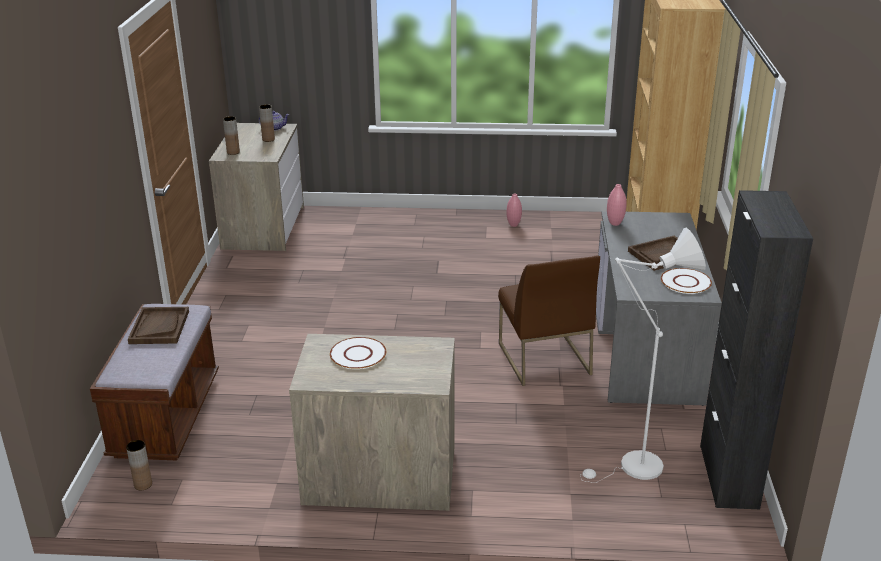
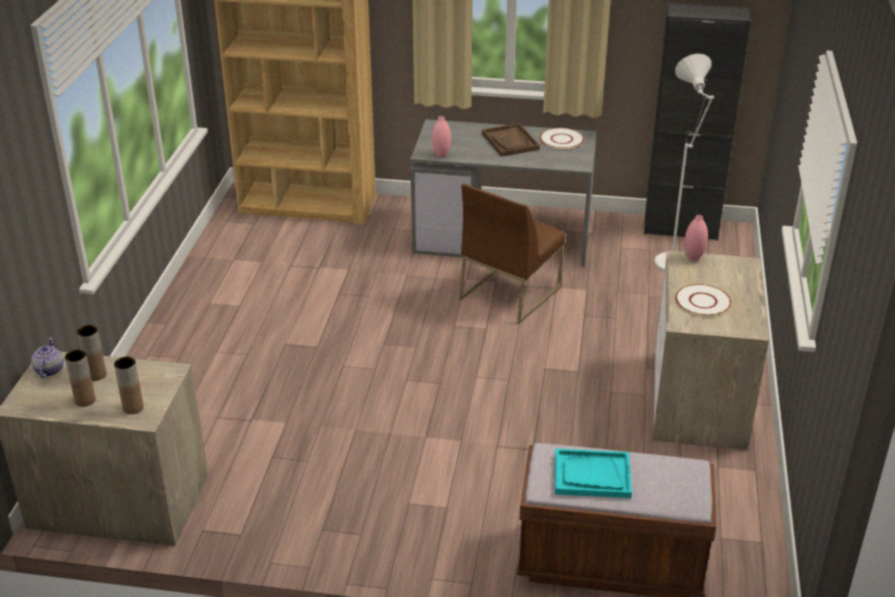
camera: 85 degrees left, 5 degrees up
brown vase [126,440,152,490] -> brown vase moved to [65,349,96,407]
brown tray [128,307,189,344] -> turquoise tray [555,449,632,498]
brown chair [498,255,600,386] -> brown chair turned 135 degrees clockwise [459,184,565,324]
pink vase [506,193,522,227] -> pink vase moved to [684,215,708,261]

